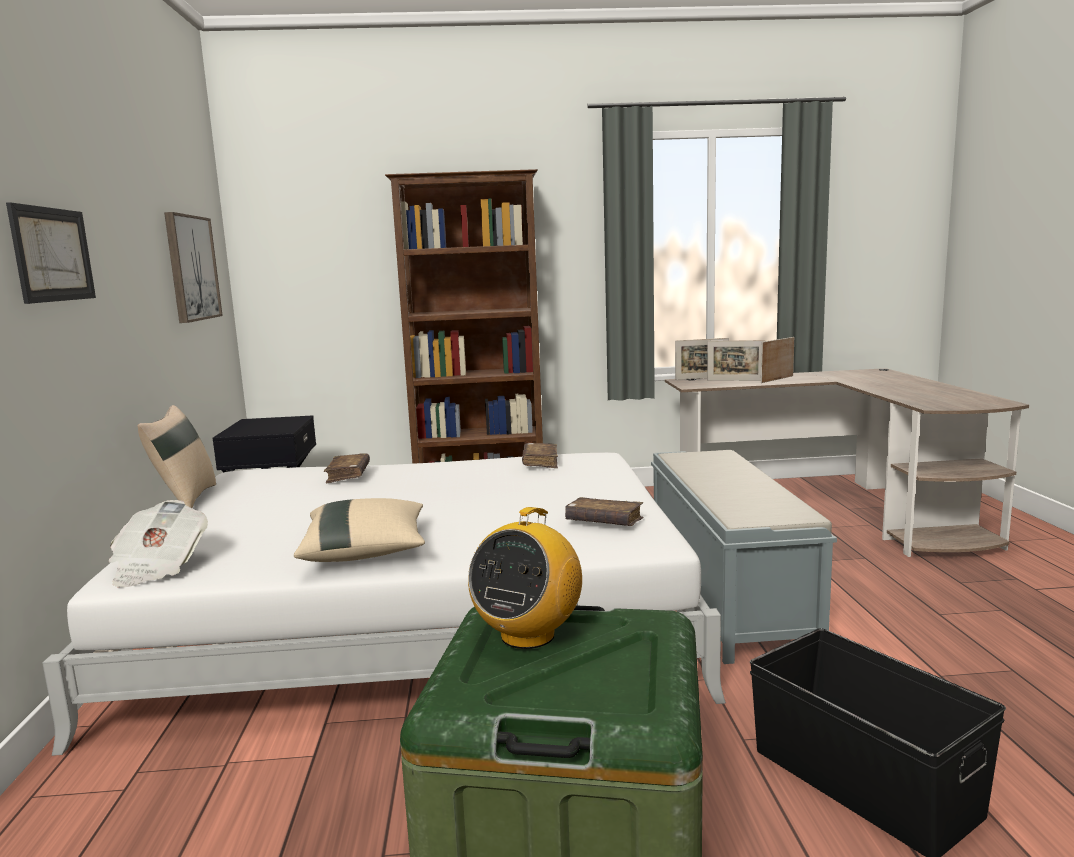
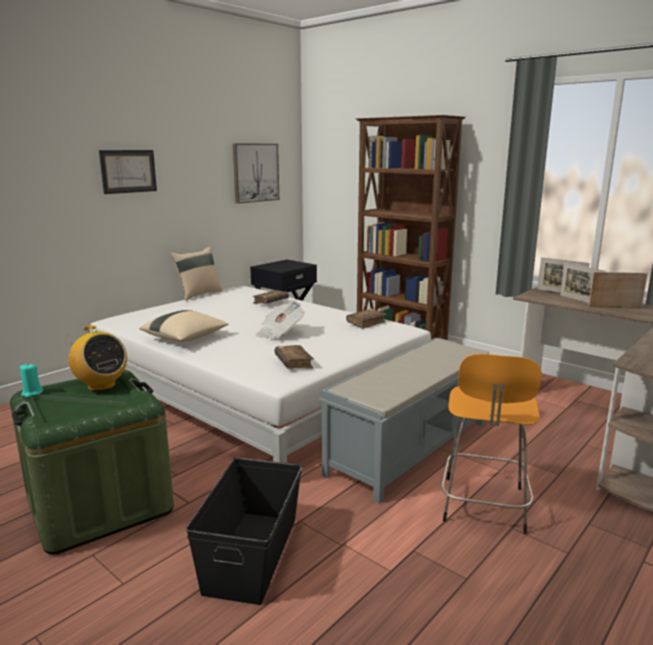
camera: 45 degrees right, 5 degrees up
newspaper [109,500,208,587] -> newspaper moved to [256,302,305,338]
radio [468,507,582,649] -> radio turned 120 degrees counterclockwise [67,325,127,391]
none -> turquoise candle [20,363,43,397]
none -> orange stool [441,354,542,534]

